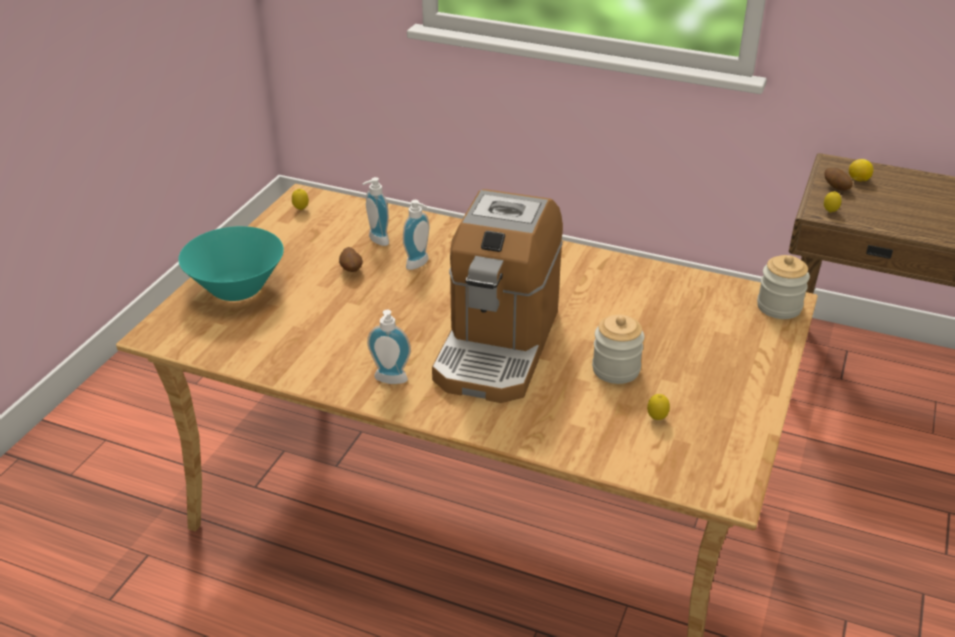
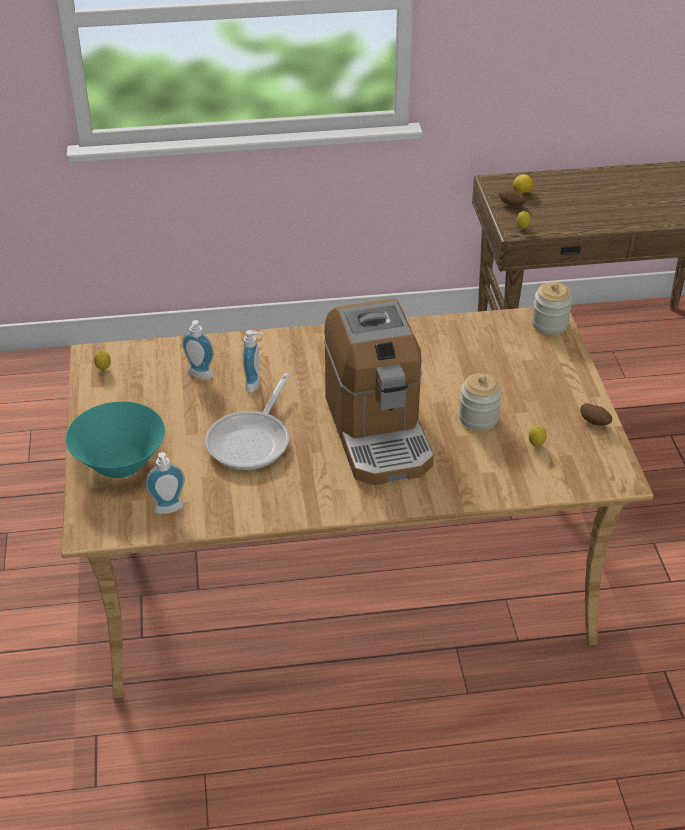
camera: 30 degrees left, 5 degrees up
potato [339,247,363,272] -> potato moved to [580,403,612,426]
soap dispenser [367,310,411,384] -> soap dispenser moved to [146,452,185,514]
none -> frying pan [205,373,291,470]

